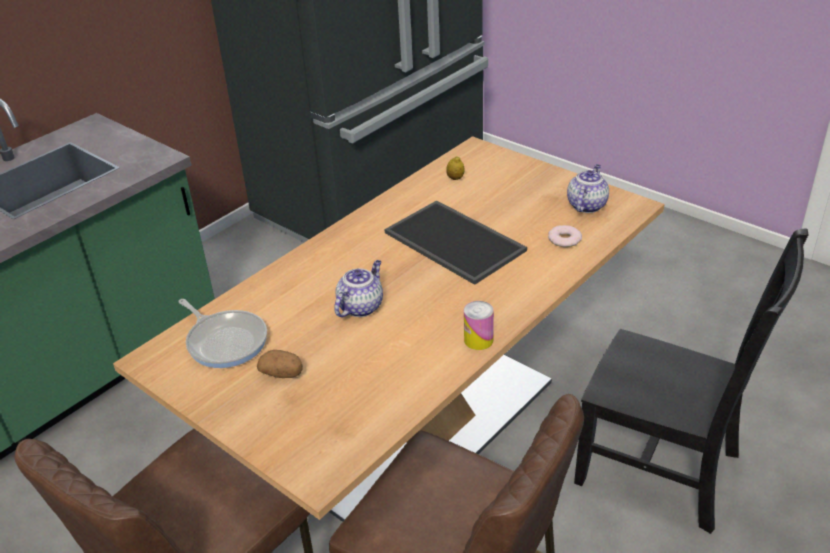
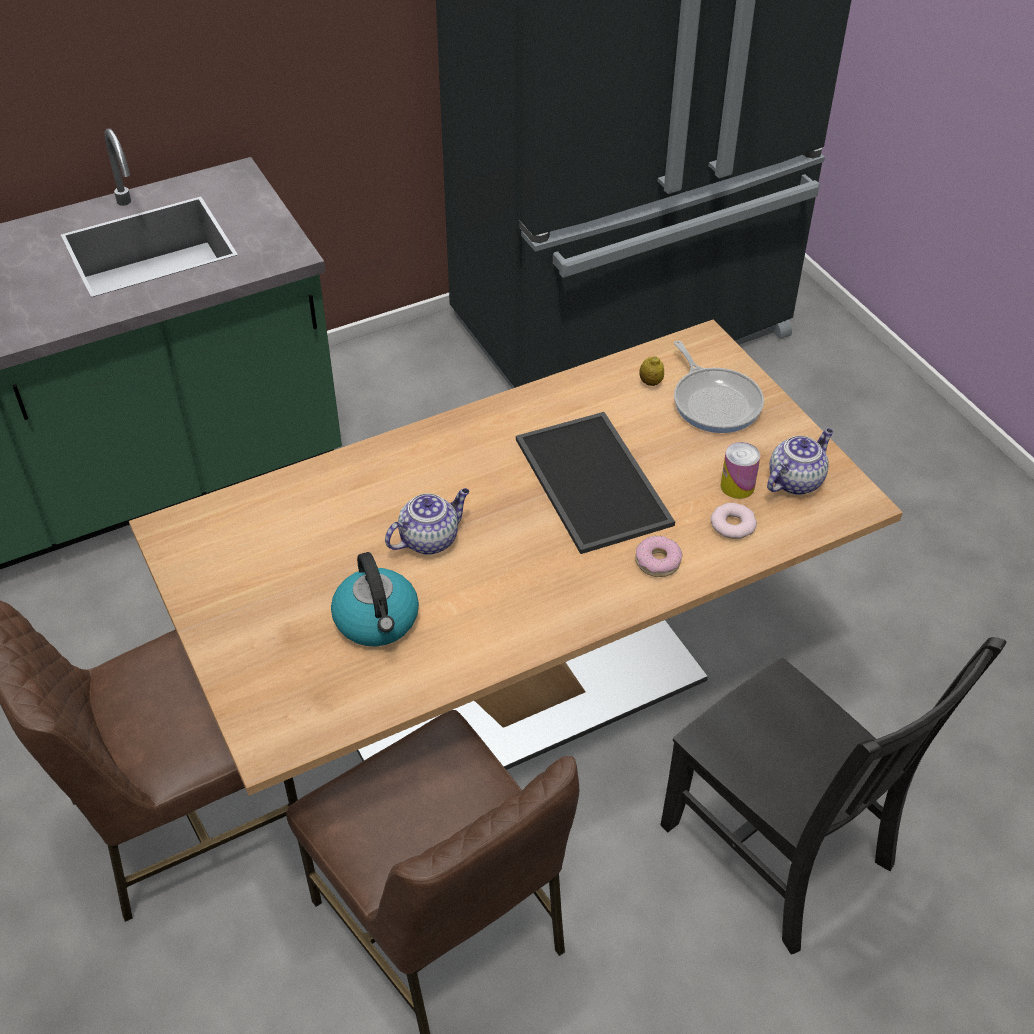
camera: 20 degrees right, 10 degrees up
frying pan [178,299,267,368] -> frying pan moved to [674,341,764,433]
potato [257,350,303,378] -> none
can [464,301,494,350] -> can moved to [721,442,761,499]
none -> kettle [331,552,419,646]
none -> donut [635,536,683,577]

